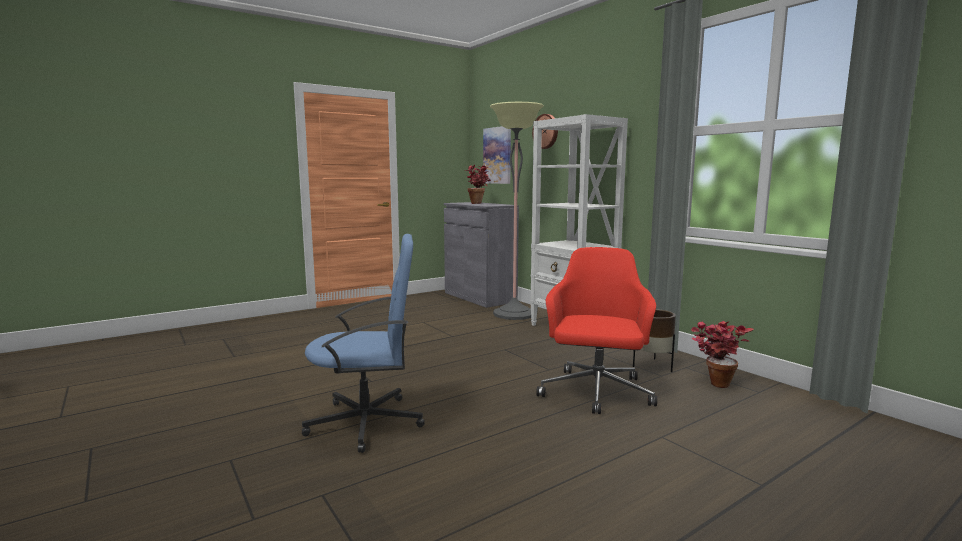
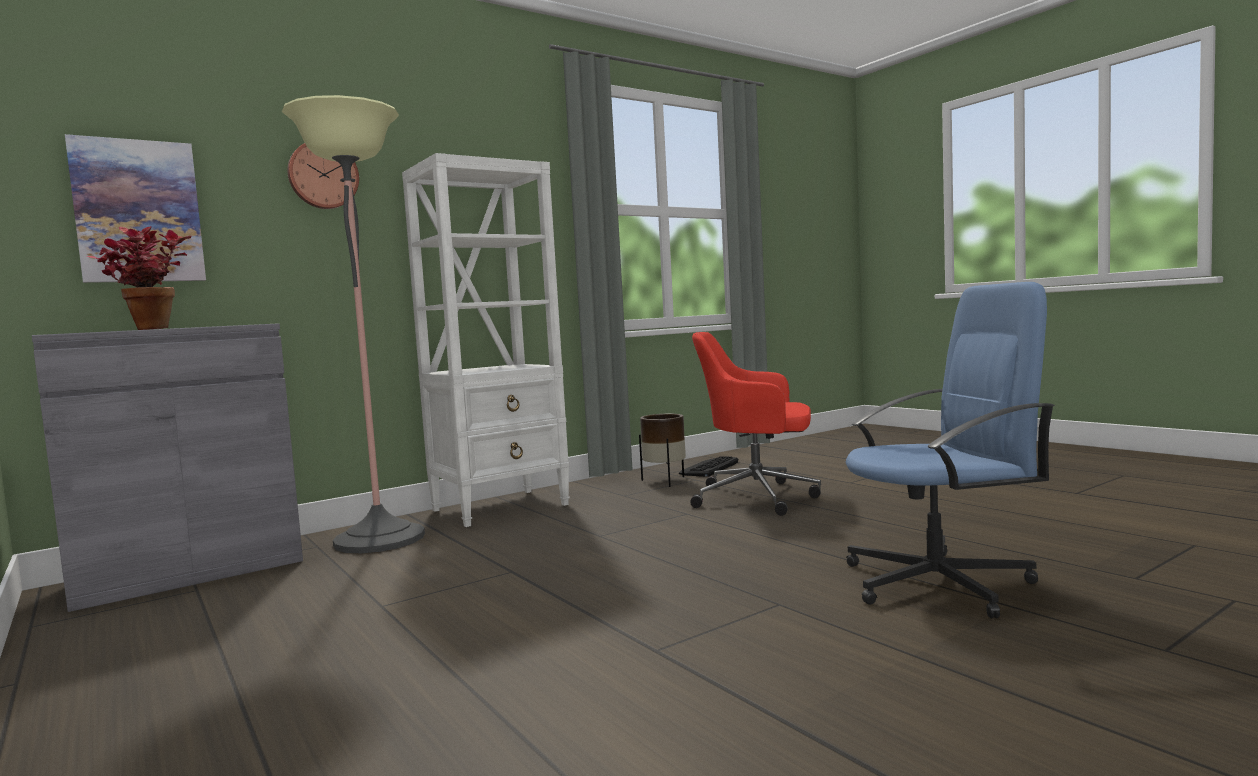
camera: 90 degrees left, 5 degrees down
blue office chair [302,234,425,453] -> blue office chair turned 90 degrees clockwise [846,282,1056,618]
potted plant [691,321,754,388] -> keyboard [679,456,739,477]

